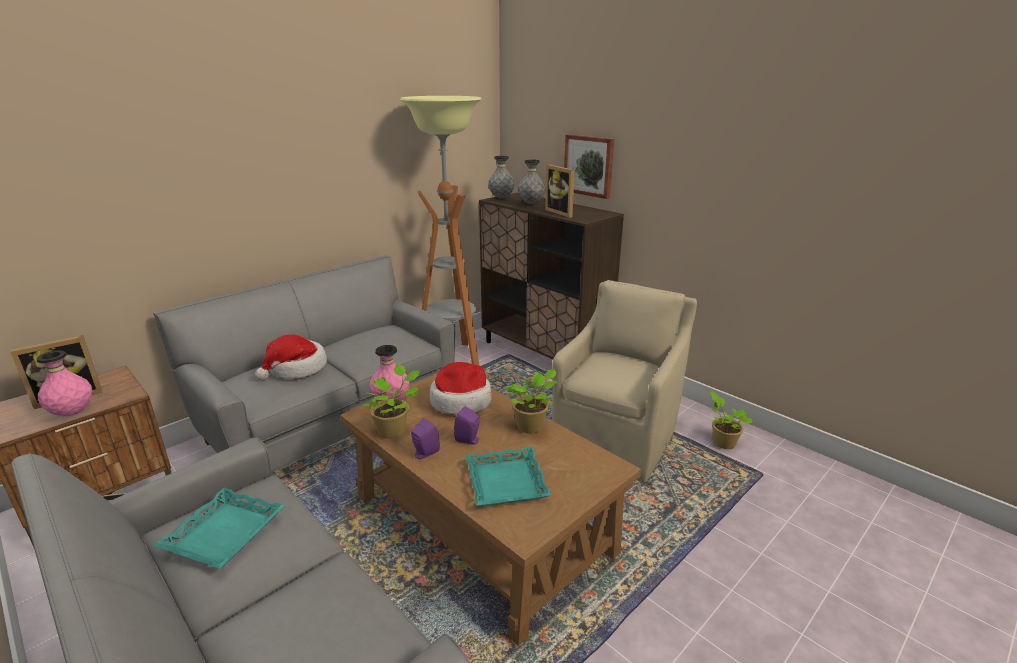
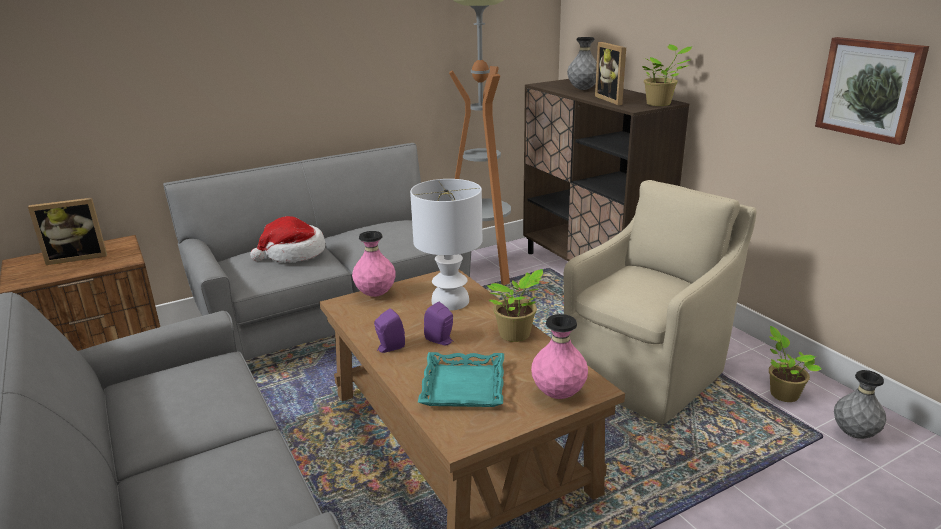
camera: 15 degrees right, 0 degrees up
pink vase [37,350,93,416] -> pink vase moved to [531,314,588,399]
turquoise tray [153,488,285,569] -> none
potted plant [363,364,420,439] -> potted plant moved to [642,44,692,106]
hat [430,362,492,415] -> white table lamp [410,179,482,311]
grey vase [488,156,515,199] -> grey vase moved to [834,370,887,439]
picture [564,134,614,199] -> picture moved to [815,37,929,145]

